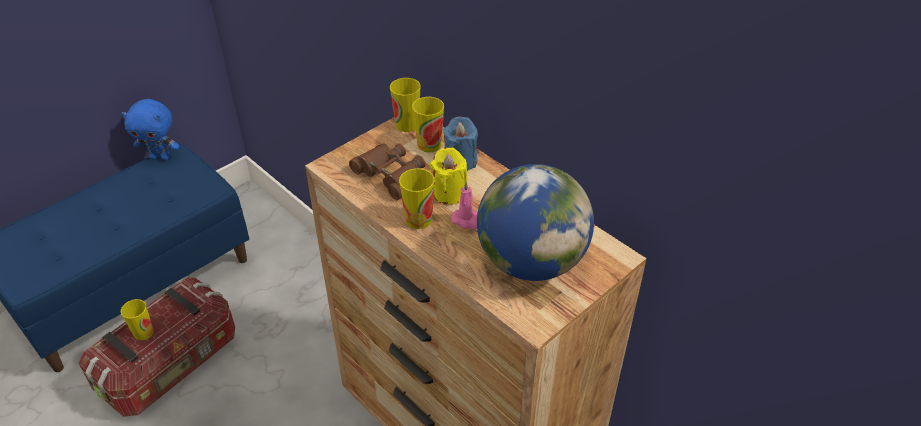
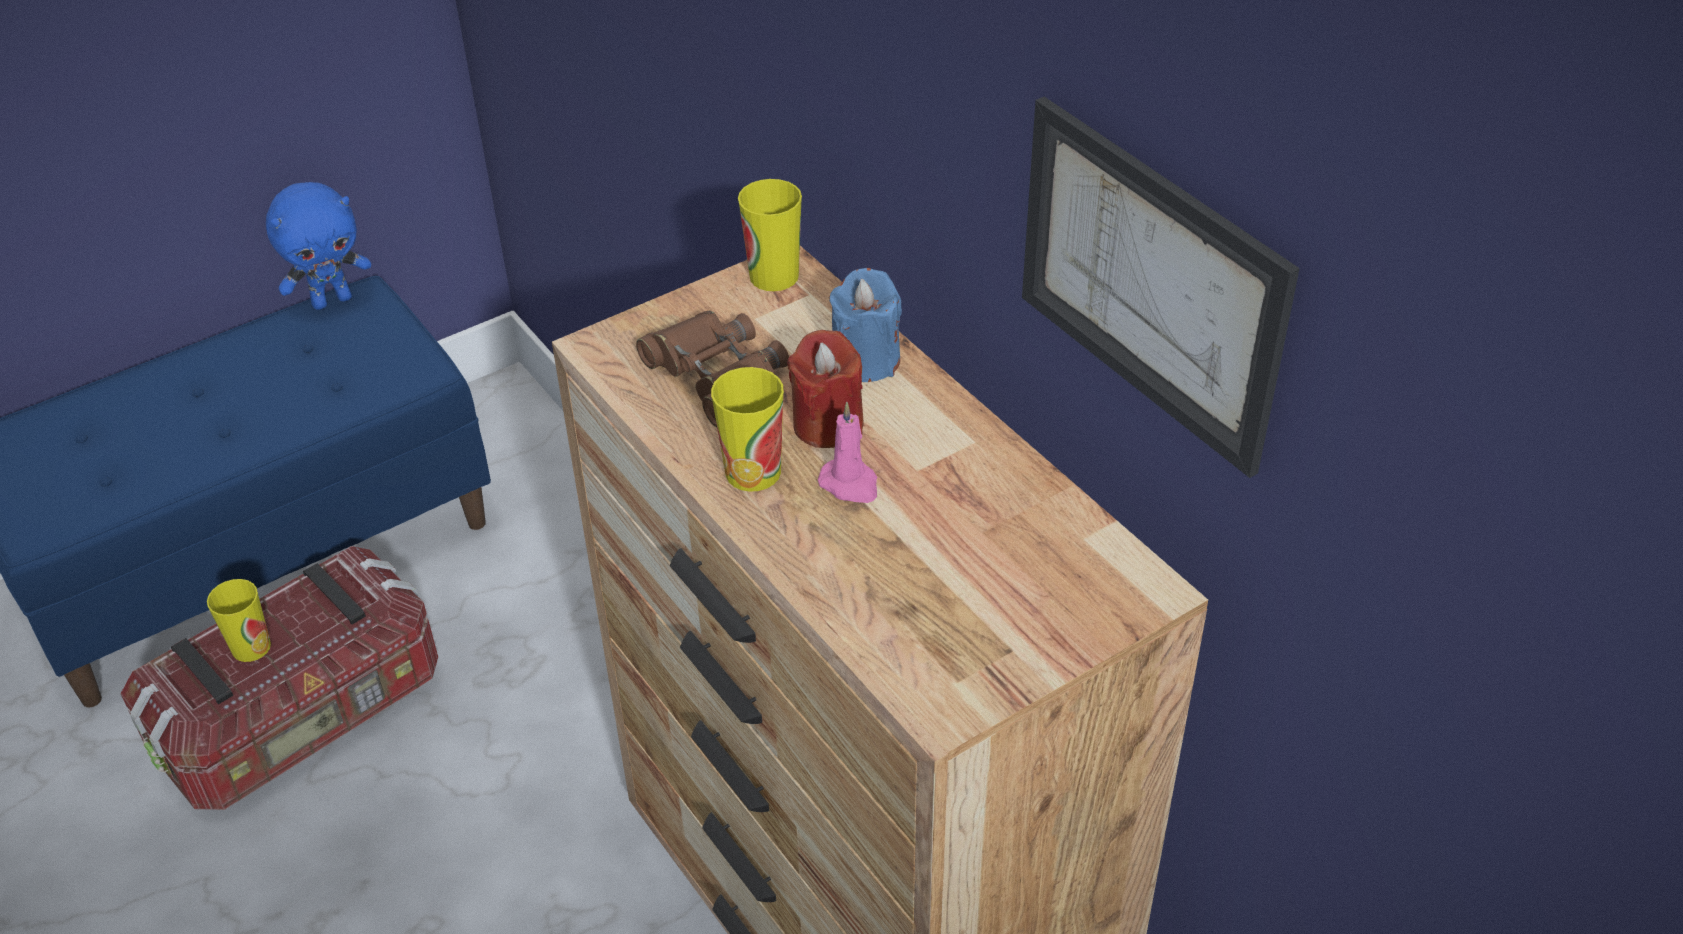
camera: 10 degrees right, 0 degrees up
blue plush toy [121,99,179,160] -> blue plush toy turned 45 degrees counterclockwise [266,182,371,310]
cup [412,97,444,152] -> none
yellow candle [430,148,467,205] -> red candle [787,330,864,448]
globe [477,164,594,281] -> none
none -> picture [1022,97,1300,478]

